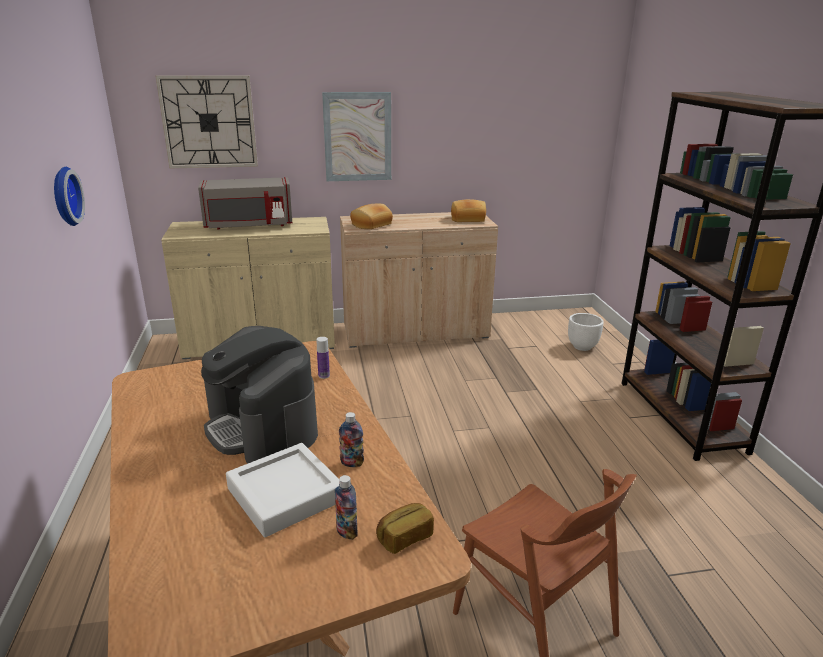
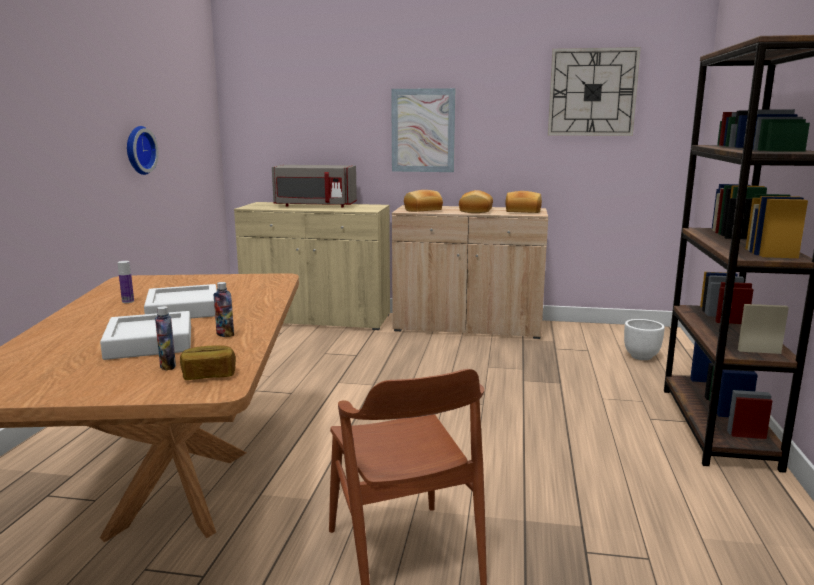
camera: 20 degrees right, 10 degrees down
wall clock [155,75,258,169] -> wall clock moved to [548,47,641,136]
coffee machine [201,326,318,463] -> white tray [144,284,217,319]
bottle [316,337,330,379] -> bottle moved to [118,261,134,303]
none -> bread [459,190,493,213]

